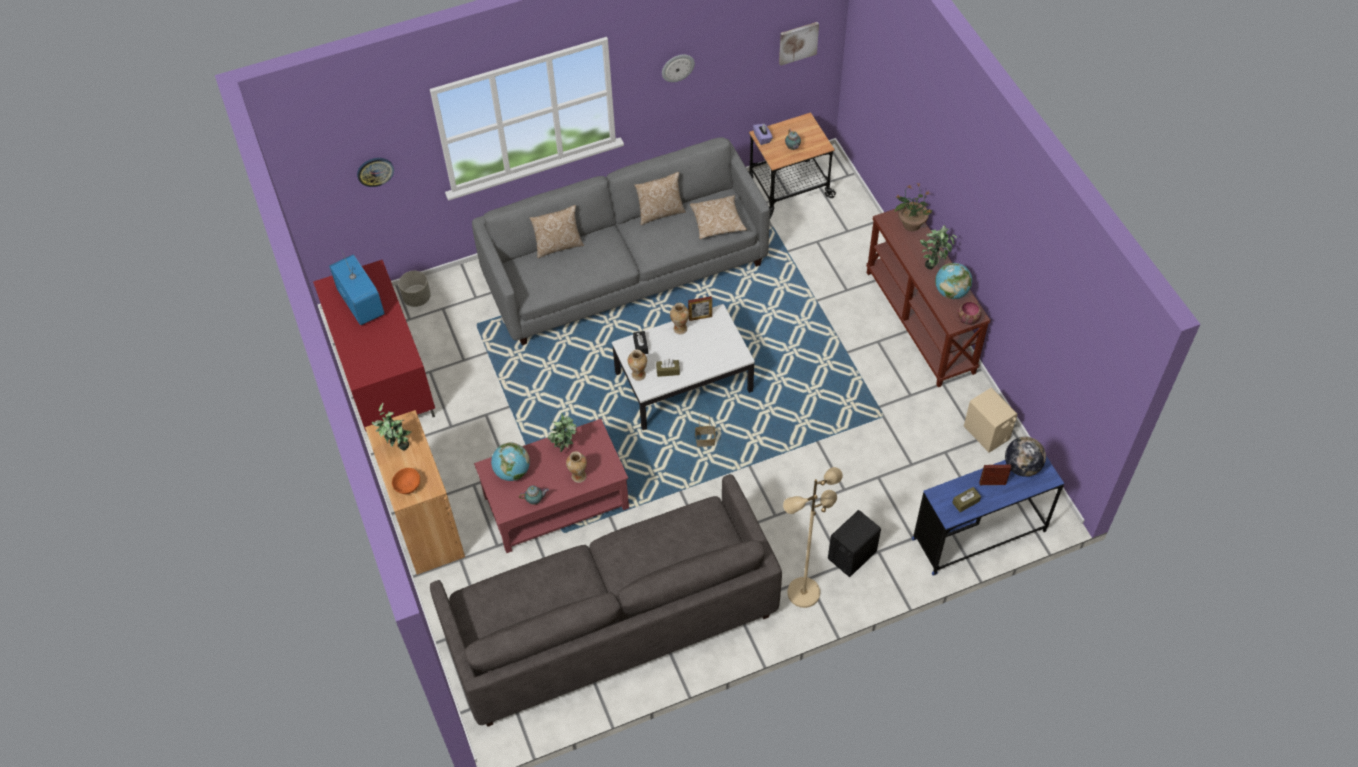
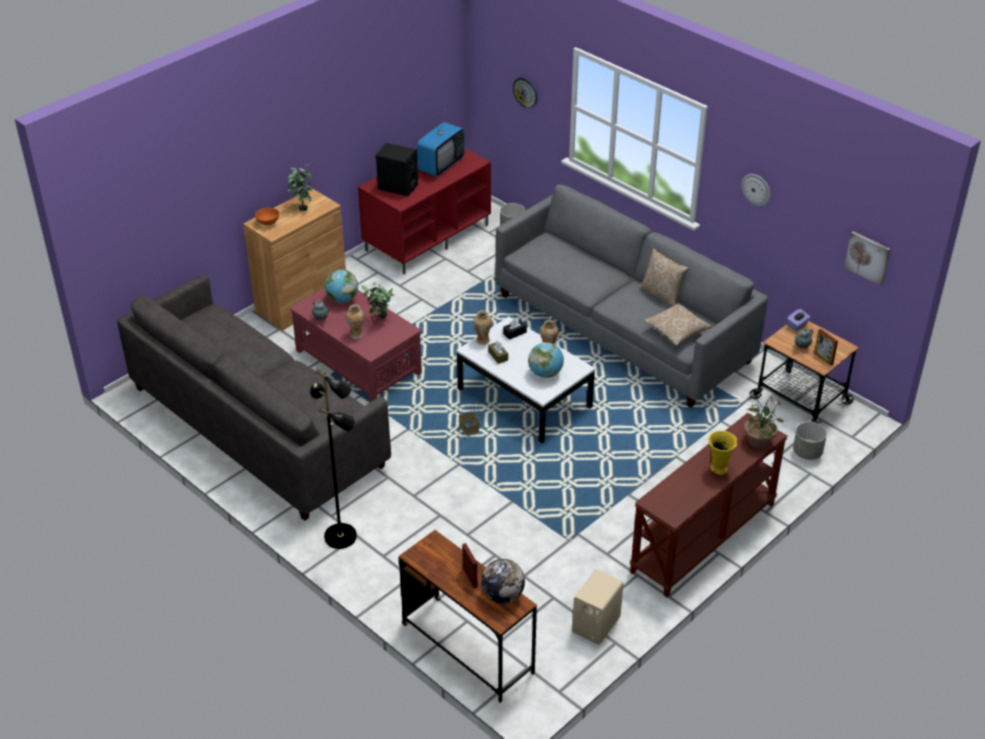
camera: 65 degrees right, 15 degrees down
pillow [530,205,584,258] -> none
picture frame [688,296,712,321] -> picture frame moved to [814,329,838,366]
beige floor lamp [783,467,843,608] -> black floor lamp [310,369,357,549]
black speaker [828,510,881,577] -> black speaker moved to [375,143,418,196]
blue desk [912,456,1064,576] -> brown desk [399,530,537,703]
potted plant [920,225,957,269] -> yellow vase [708,431,737,475]
globe [935,263,972,299] -> globe moved to [528,342,564,378]
brown tissue box [952,487,981,512] -> none
bowl [957,301,982,325] -> none
none -> grey planter [793,422,827,460]

